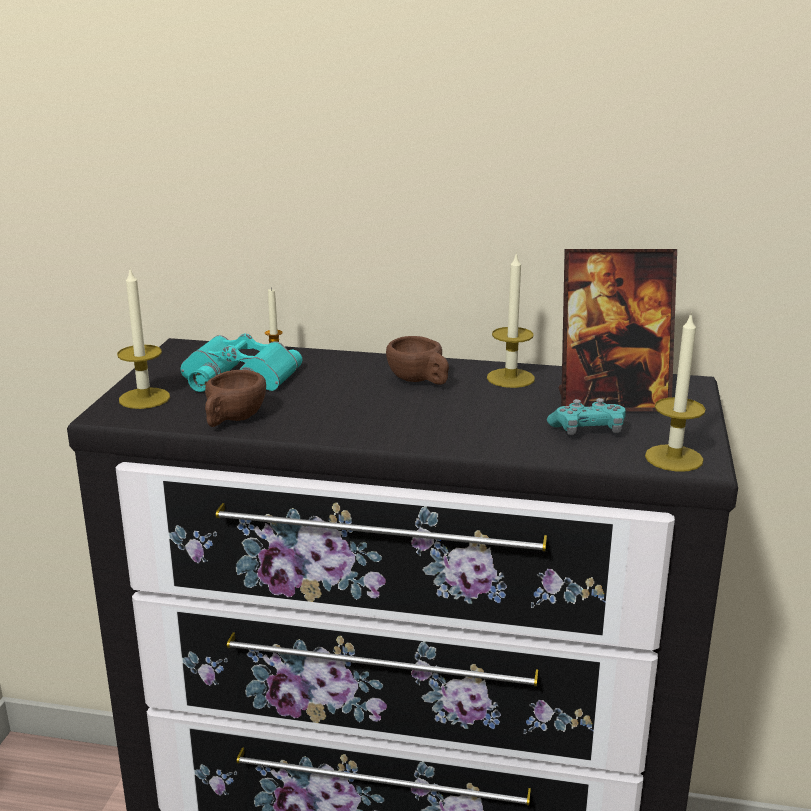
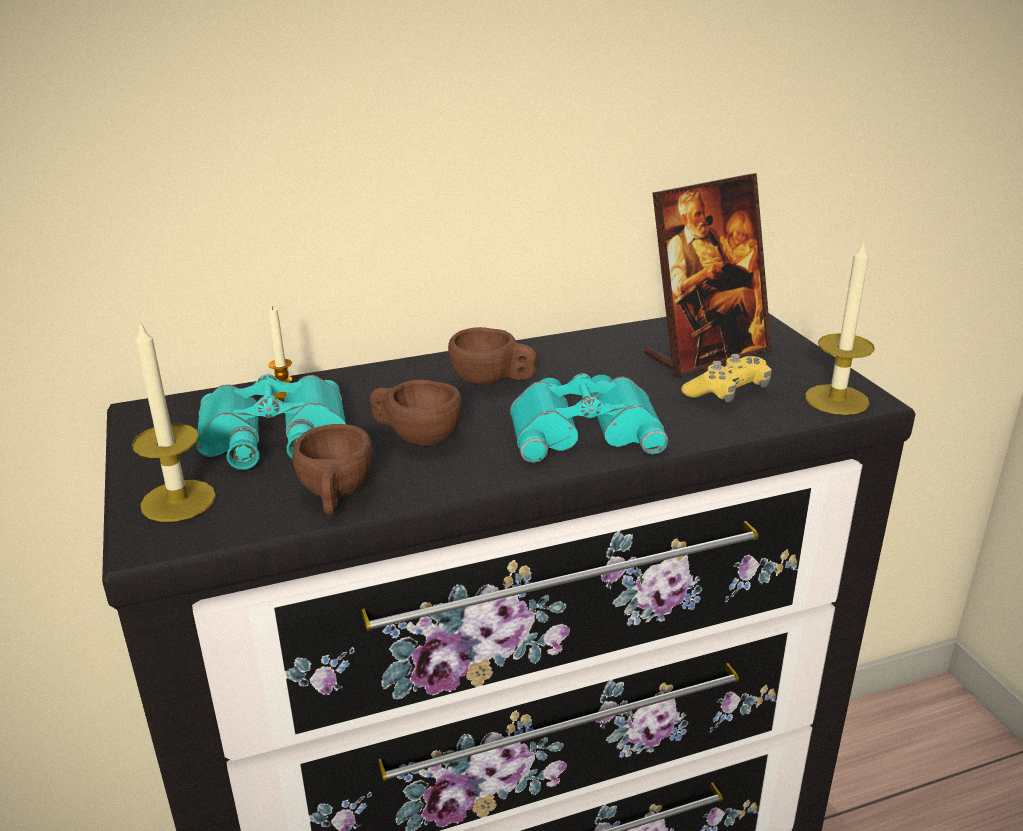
camera: 30 degrees left, 5 degrees up
candle [487,252,535,388] -> none
turquoise game controller [547,398,626,435] -> yellow game controller [681,354,772,403]
none -> brown cup [370,379,462,446]
none -> turquoise binoculars [510,374,668,463]

